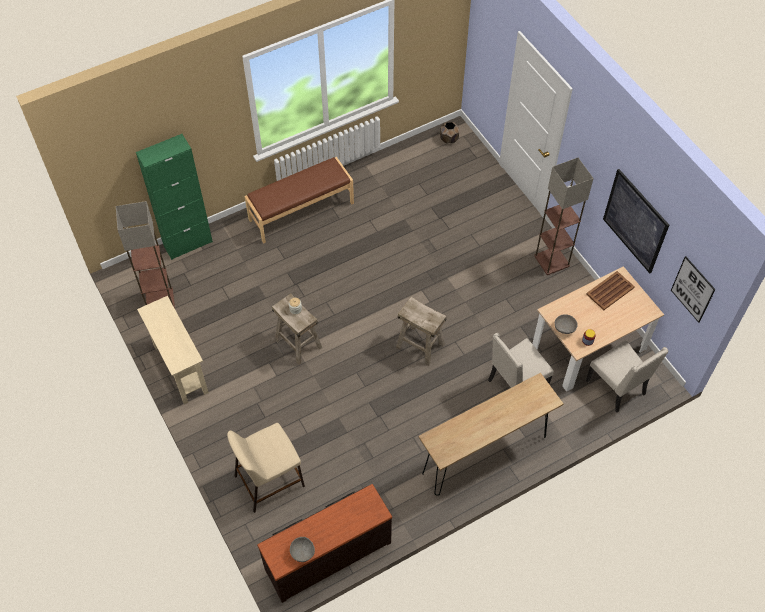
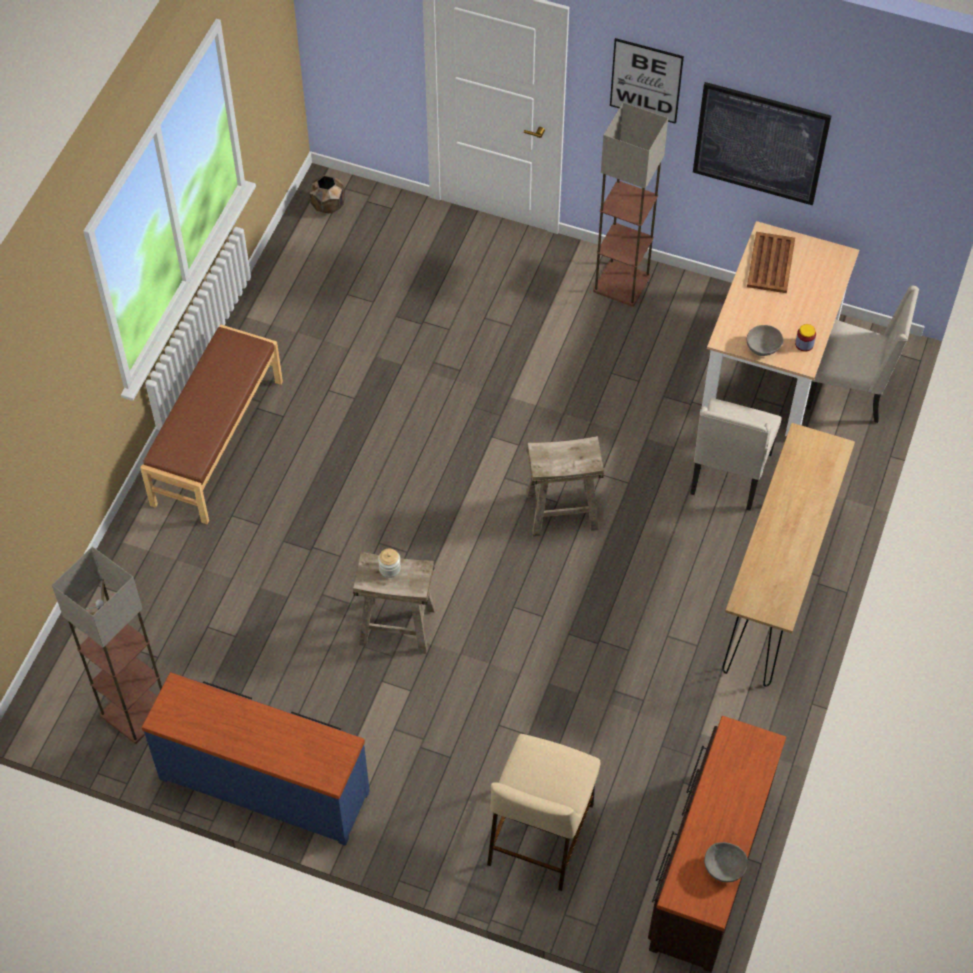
camera: 40 degrees left, 0 degrees up
green cabinet [136,134,213,260] -> none
beige console table [137,296,209,405] -> blue dresser [142,672,370,845]
picture [671,256,716,323] -> picture moved to [610,38,684,124]

